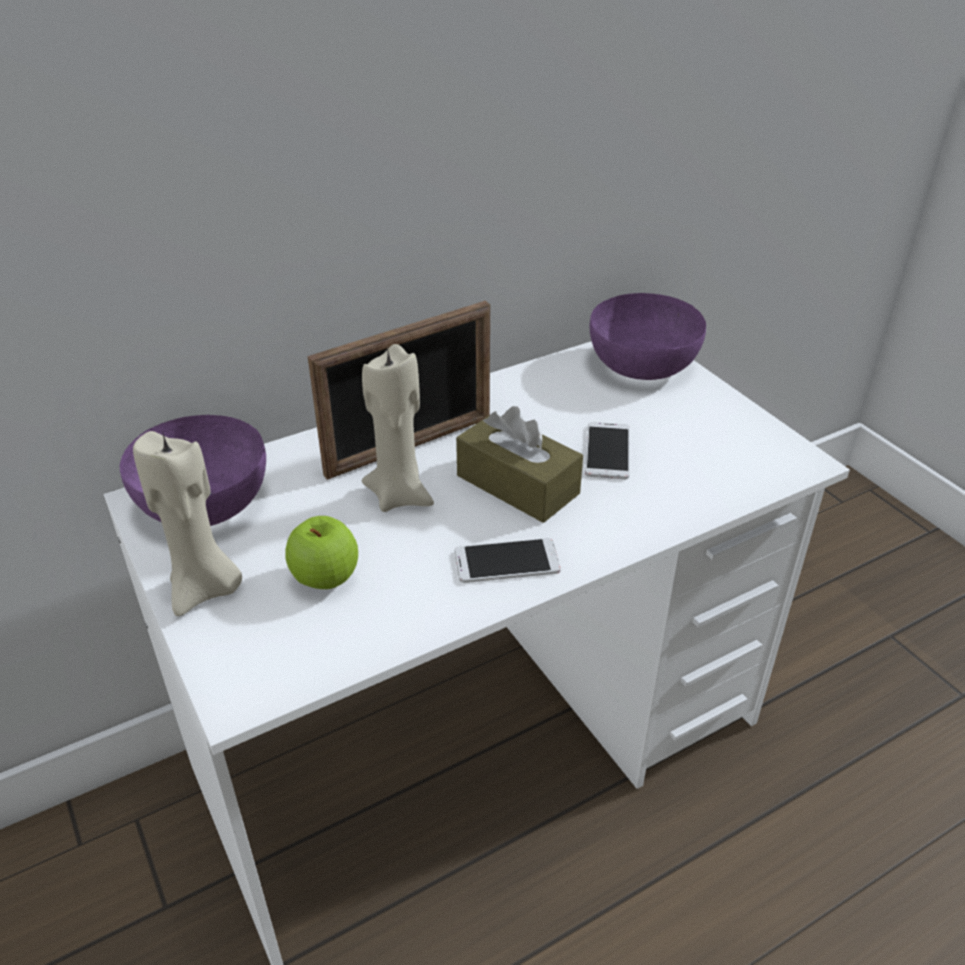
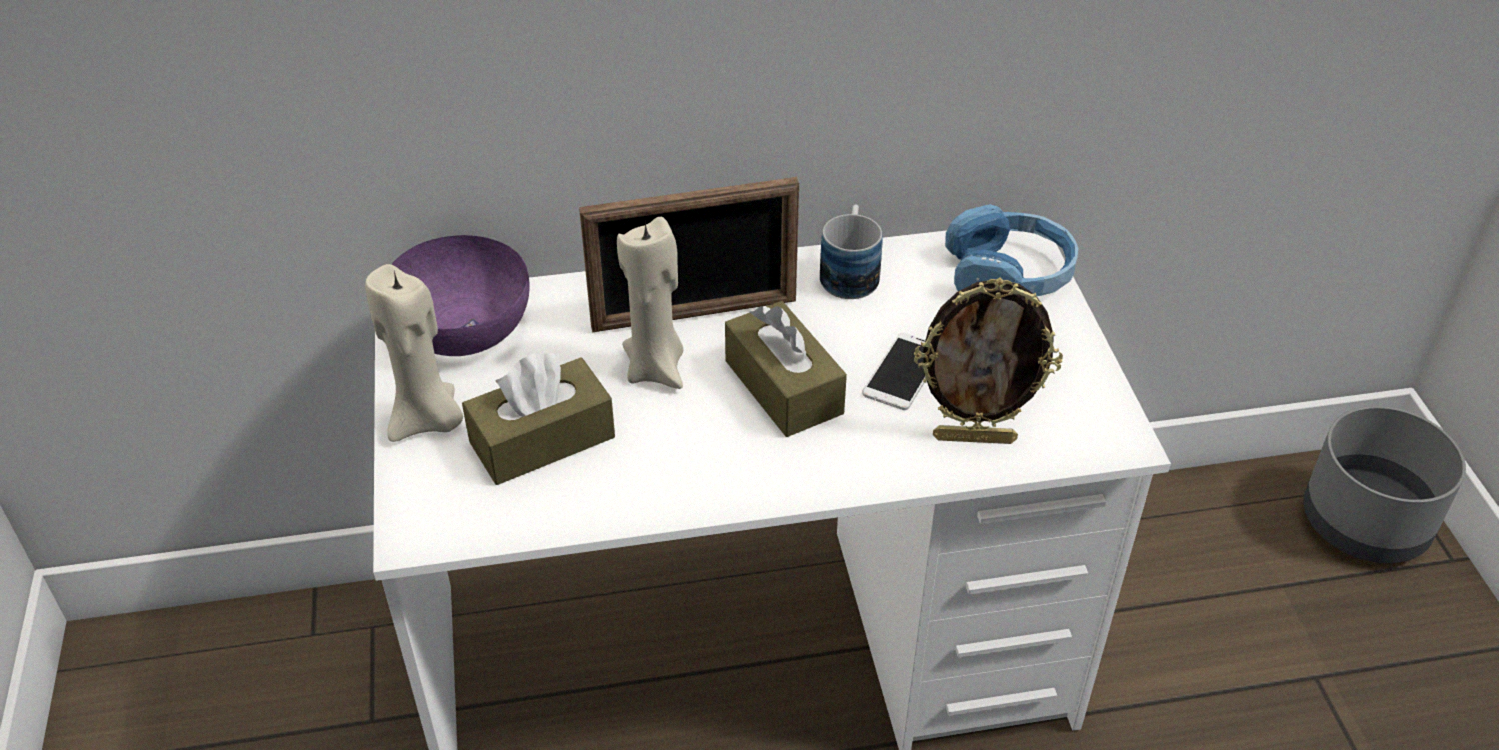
camera: 20 degrees right, 5 degrees up
apple [285,516,358,589] -> brown tissue box [462,352,615,485]
phone [455,538,561,583] -> none
purple bowl [590,293,706,380] -> blue headphones [945,204,1079,296]
none -> mug [820,205,883,299]
none -> picture frame [914,278,1063,444]
none -> grey planter [1303,406,1466,563]

